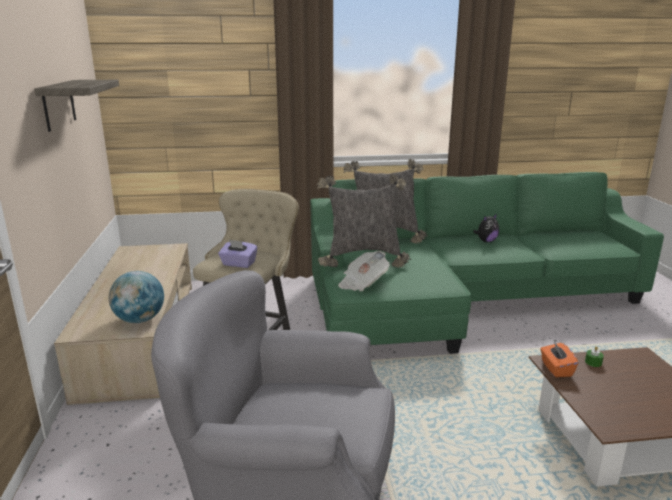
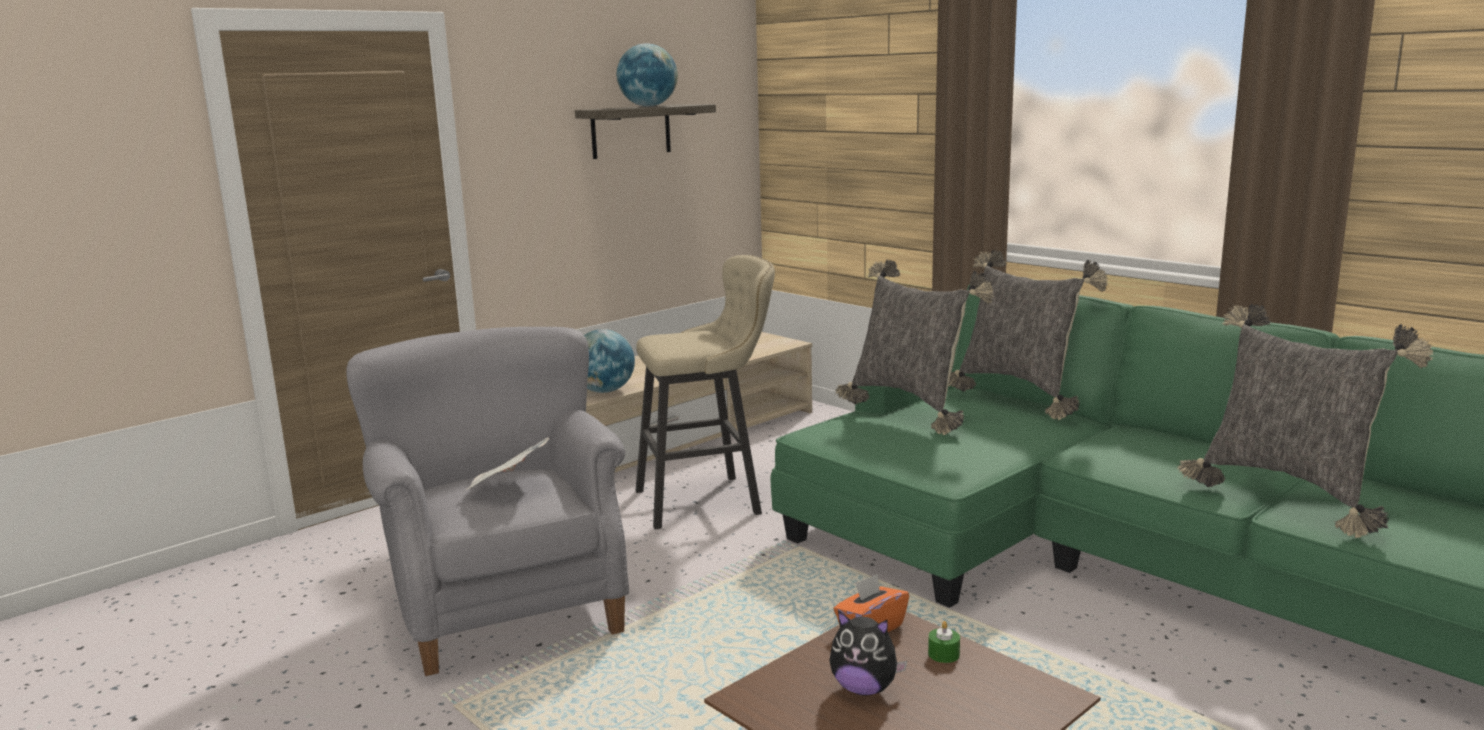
camera: 55 degrees right, 5 degrees down
purple tissue box [218,240,258,268] -> none
newspaper [338,251,389,291] -> newspaper moved to [463,436,550,492]
plush toy [473,214,499,242] -> plush toy moved to [829,610,907,696]
none -> globe [617,43,678,107]
none -> pillow [1177,303,1433,539]

